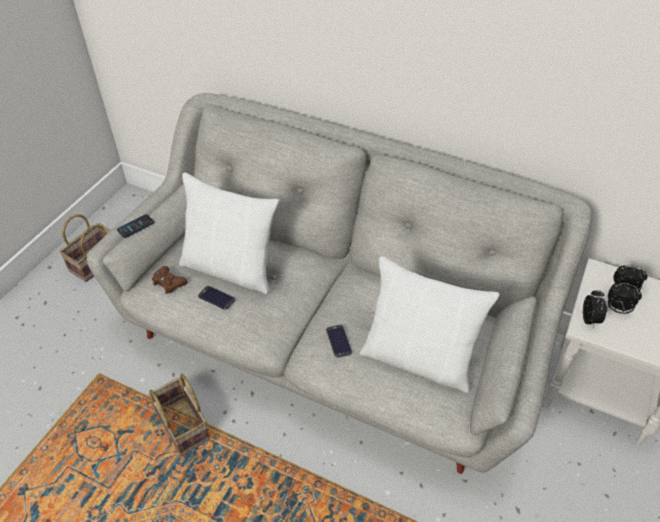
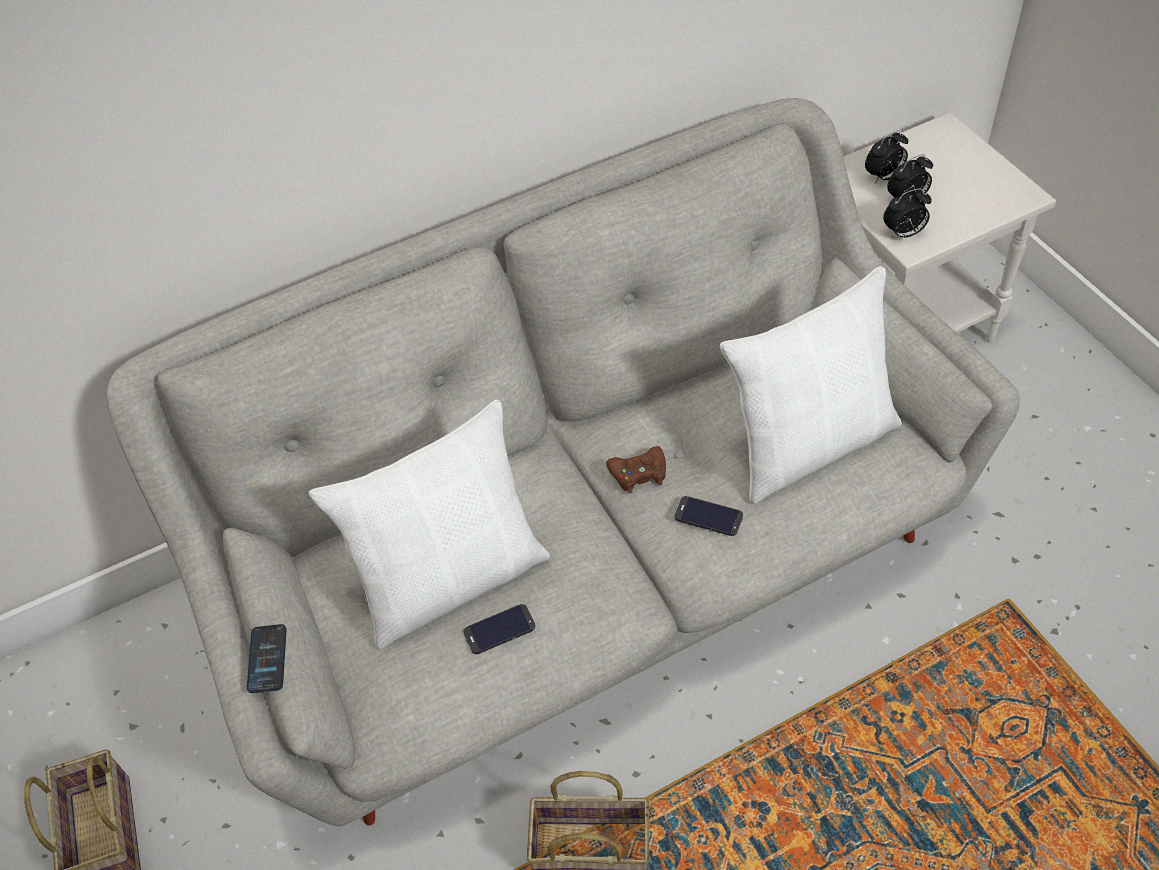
camera: 50 degrees left, 5 degrees up
brown game controller [152,266,188,294] -> brown game controller moved to [606,446,666,494]
alarm clock [583,290,607,327] -> alarm clock turned 120 degrees clockwise [883,188,932,239]

